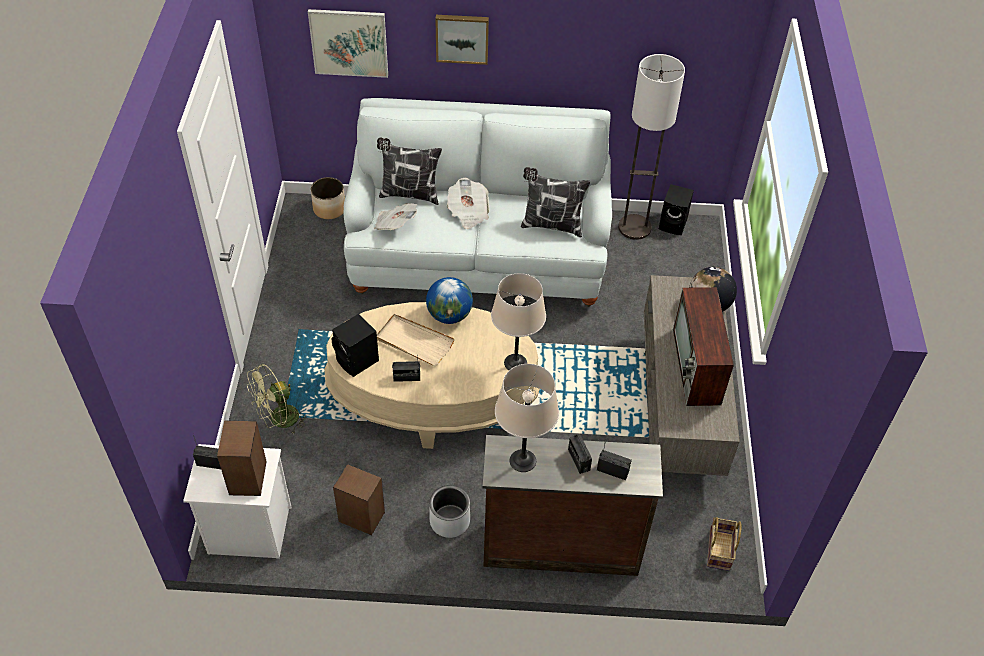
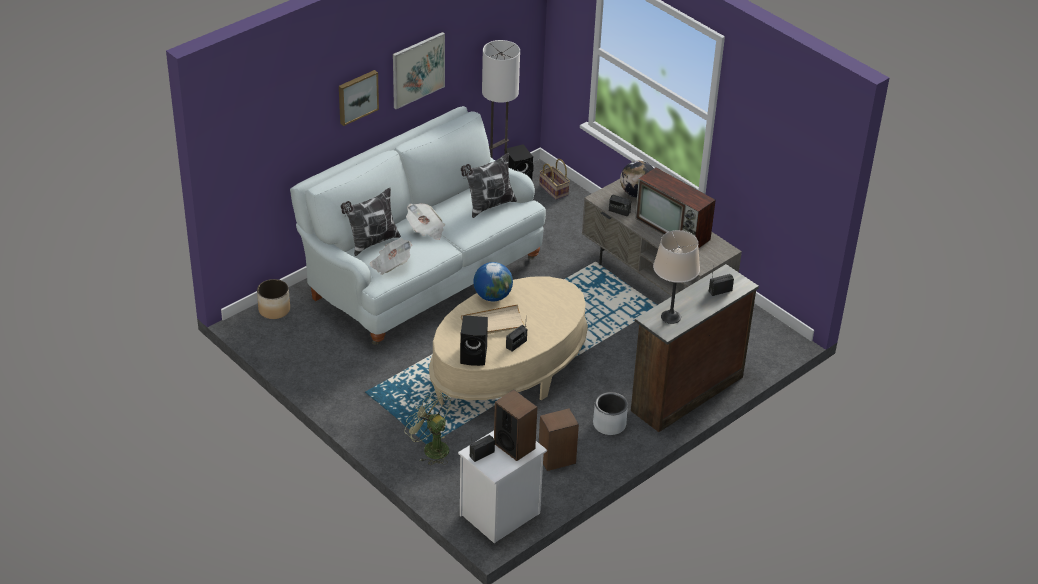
camera: 45 degrees left, 10 degrees down
green fan [247,364,307,435] -> green fan turned 120 degrees clockwise [404,391,451,465]
picture [308,9,388,78] -> picture moved to [393,32,445,109]
beige table lamp [491,273,546,370] -> none
radio [568,434,592,474] -> radio moved to [609,195,631,217]
basket [707,517,742,571] -> basket moved to [539,159,570,200]

